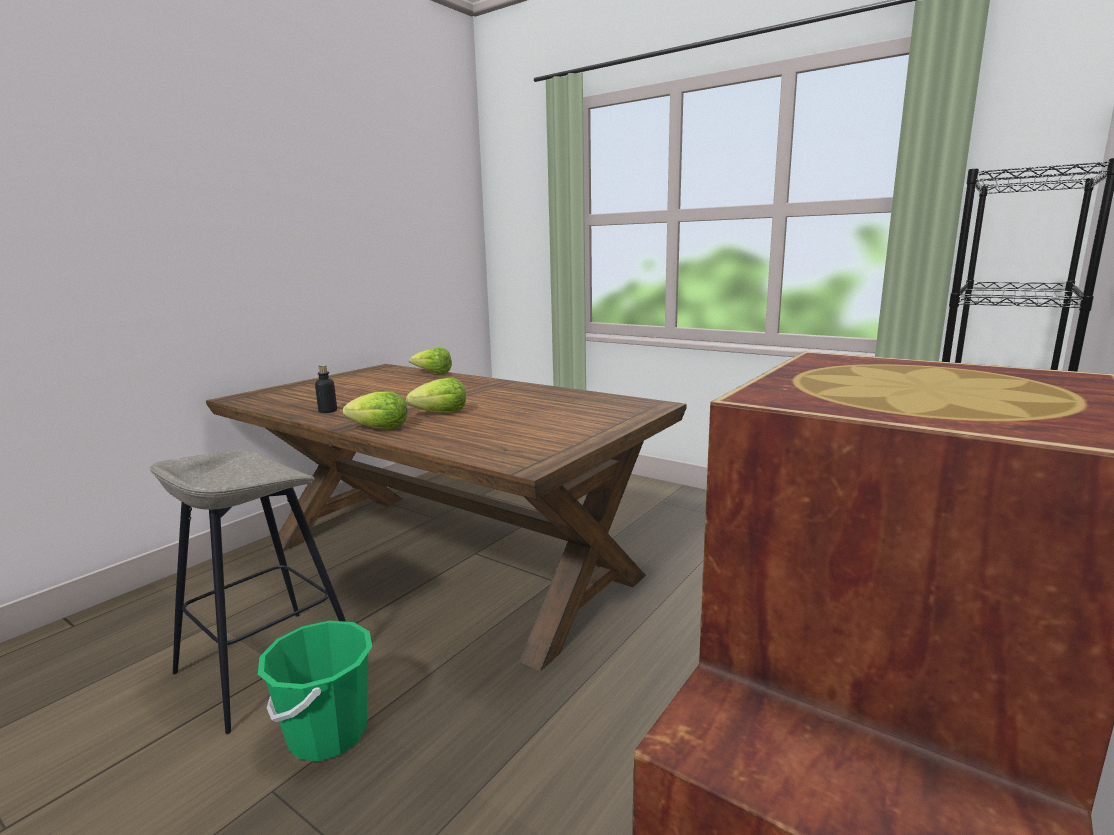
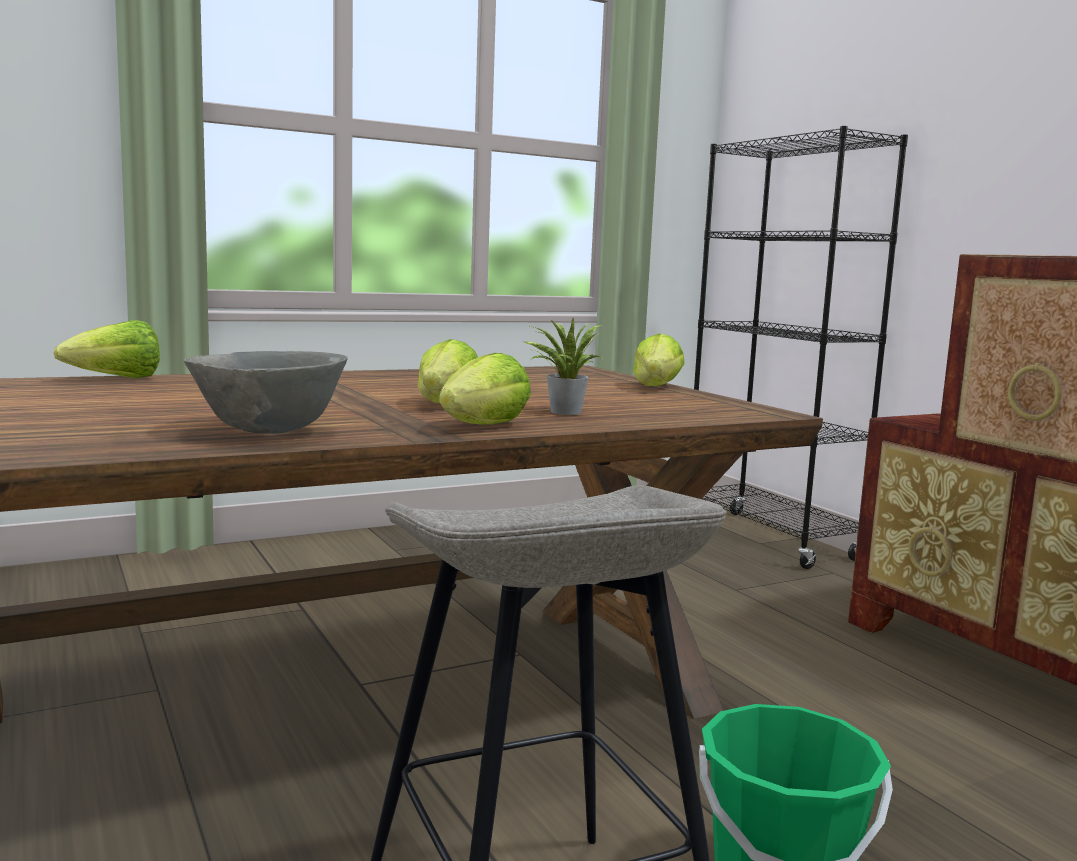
camera: 65 degrees left, 5 degrees down
bottle [315,365,337,413] -> grey bowl [184,351,348,434]
none -> potted plant [521,318,603,415]
none -> lettuce [633,334,685,386]

